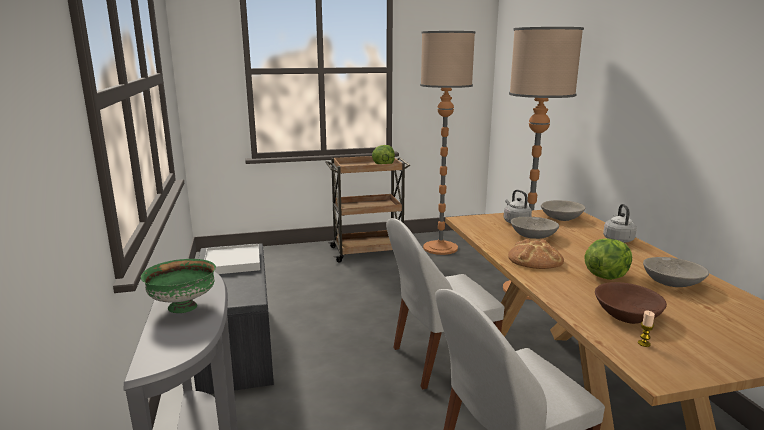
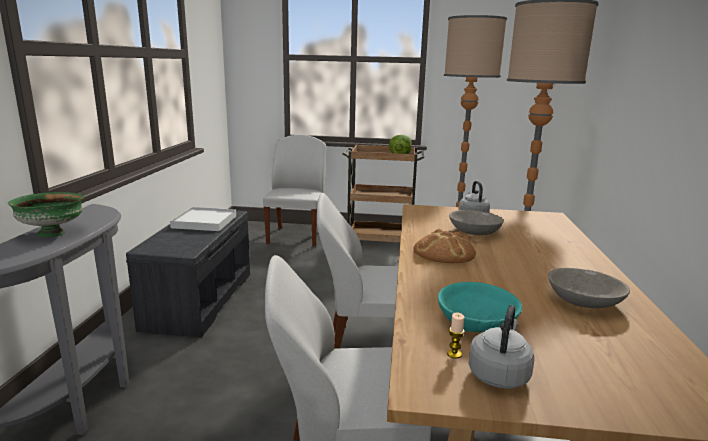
camera: 20 degrees right, 0 degrees up
grey bowl [541,200,585,221] -> none
lettuce [584,239,632,280] -> none
brown bowl [595,282,667,324] -> turquoise bowl [438,282,522,332]
grey kettle [603,204,637,243] -> grey kettle moved to [469,305,535,389]
none -> white chair [263,135,326,247]

